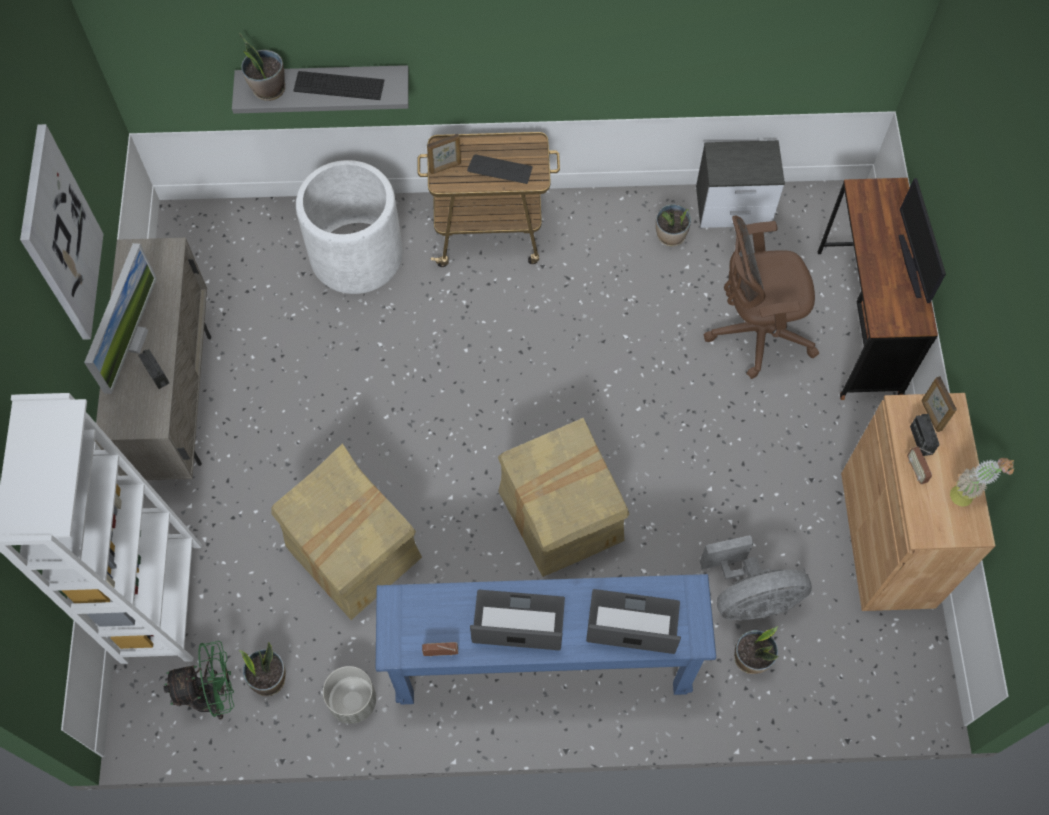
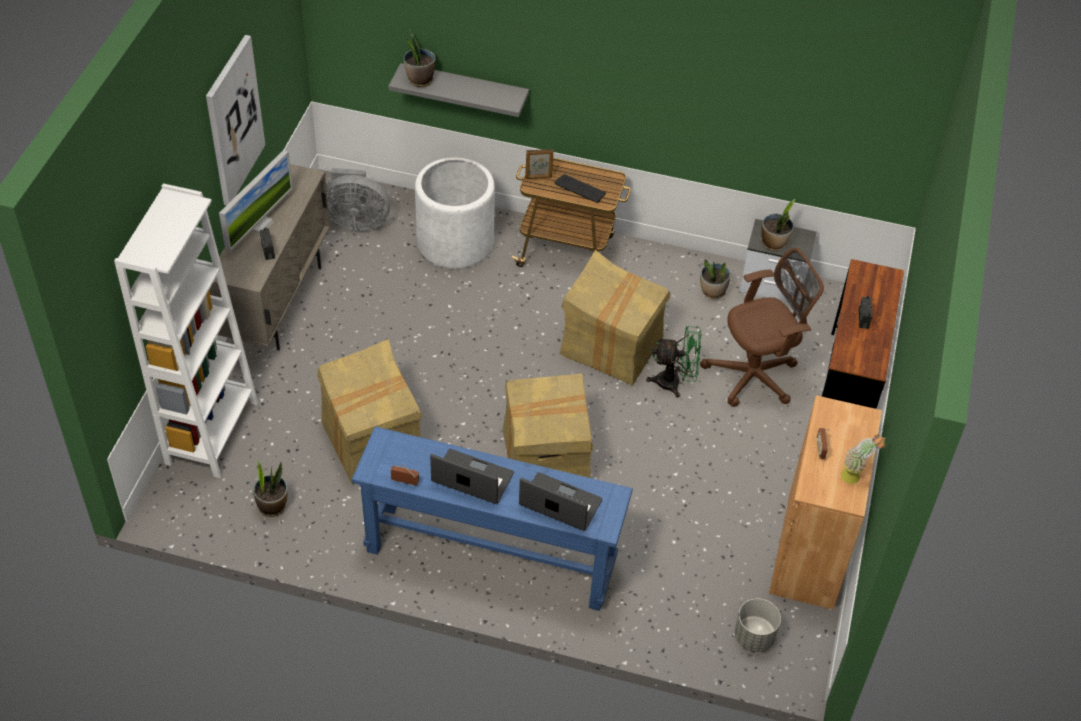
camera: 15 degrees right, 15 degrees down
green fan [164,641,234,719] -> green fan moved to [646,326,701,398]
keyboard [294,71,384,100] -> none
grey planter [323,666,376,724] -> grey planter moved to [734,598,781,652]
grey fan [700,535,812,620] -> grey fan moved to [326,168,390,231]
brown office chair [703,216,819,379] -> brown office chair turned 150 degrees clockwise [700,248,824,407]
potted plant [734,626,778,674] -> potted plant moved to [761,199,795,251]
monitor [899,178,946,303] -> none
radio [910,414,940,456] -> radio moved to [859,296,872,329]
picture frame [921,376,957,432] -> none
none -> cardboard box [560,250,670,385]

